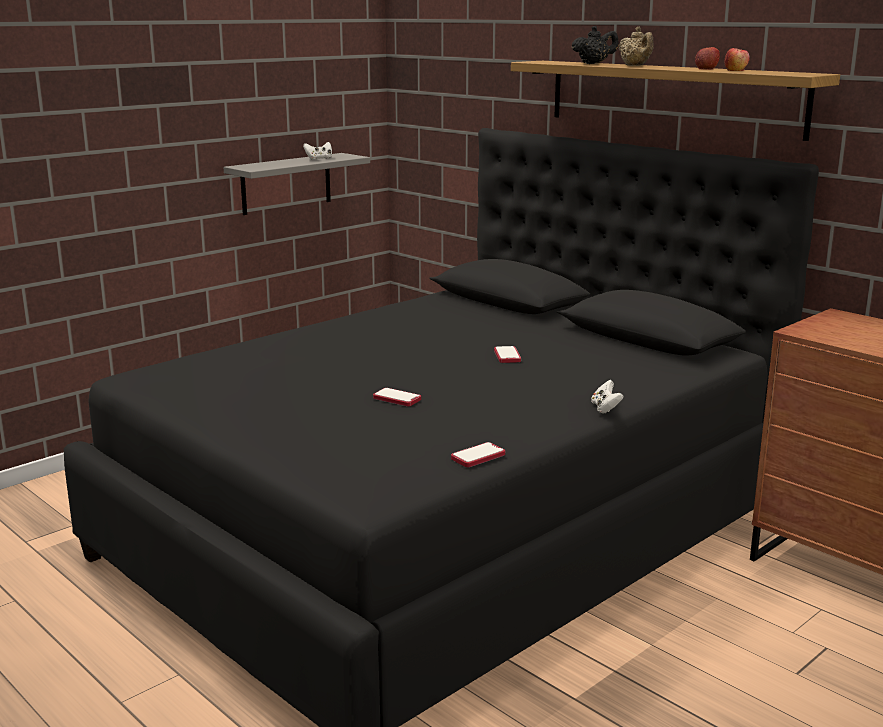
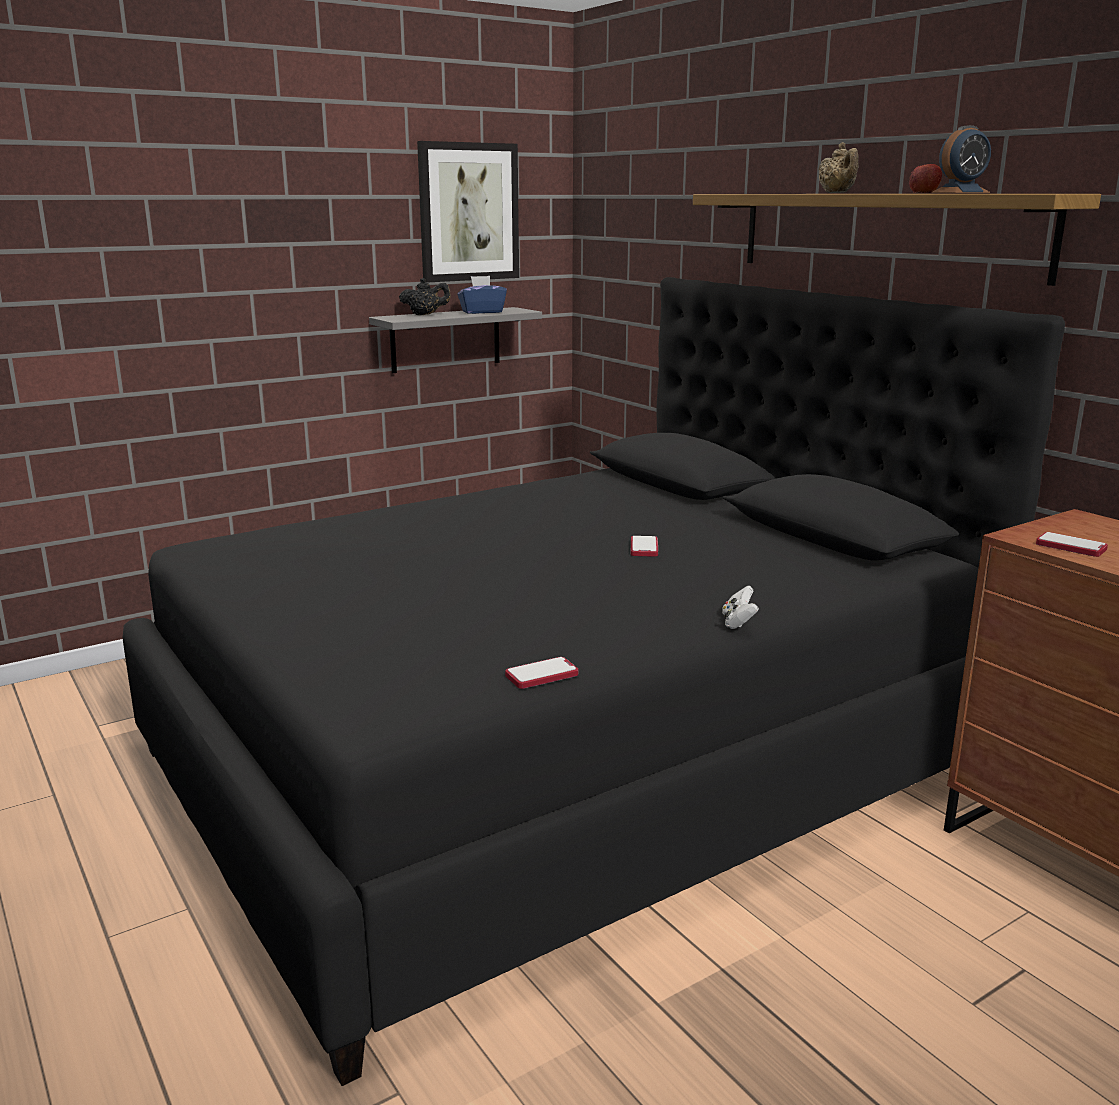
camera: 10 degrees right, 0 degrees up
white game controller [303,142,332,160] -> blue tissue box [457,276,507,314]
phone [373,388,421,407] -> phone moved to [1036,532,1108,557]
black teapot [572,26,619,64] -> black teapot moved to [399,278,451,315]
apple [725,48,750,71] -> alarm clock [931,125,991,193]
none -> picture [417,141,519,283]

